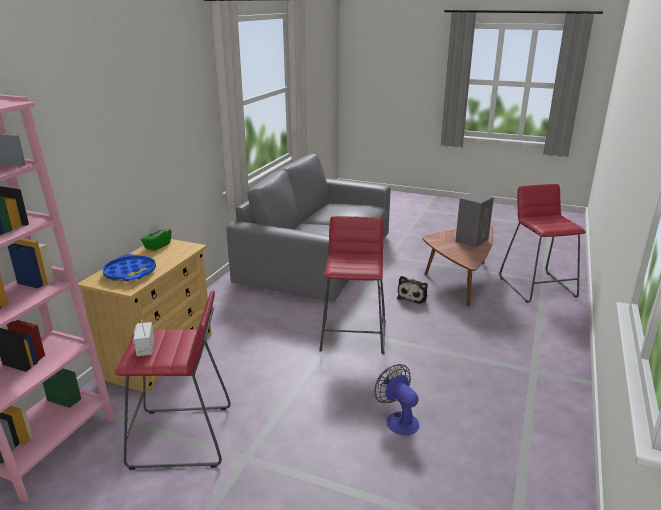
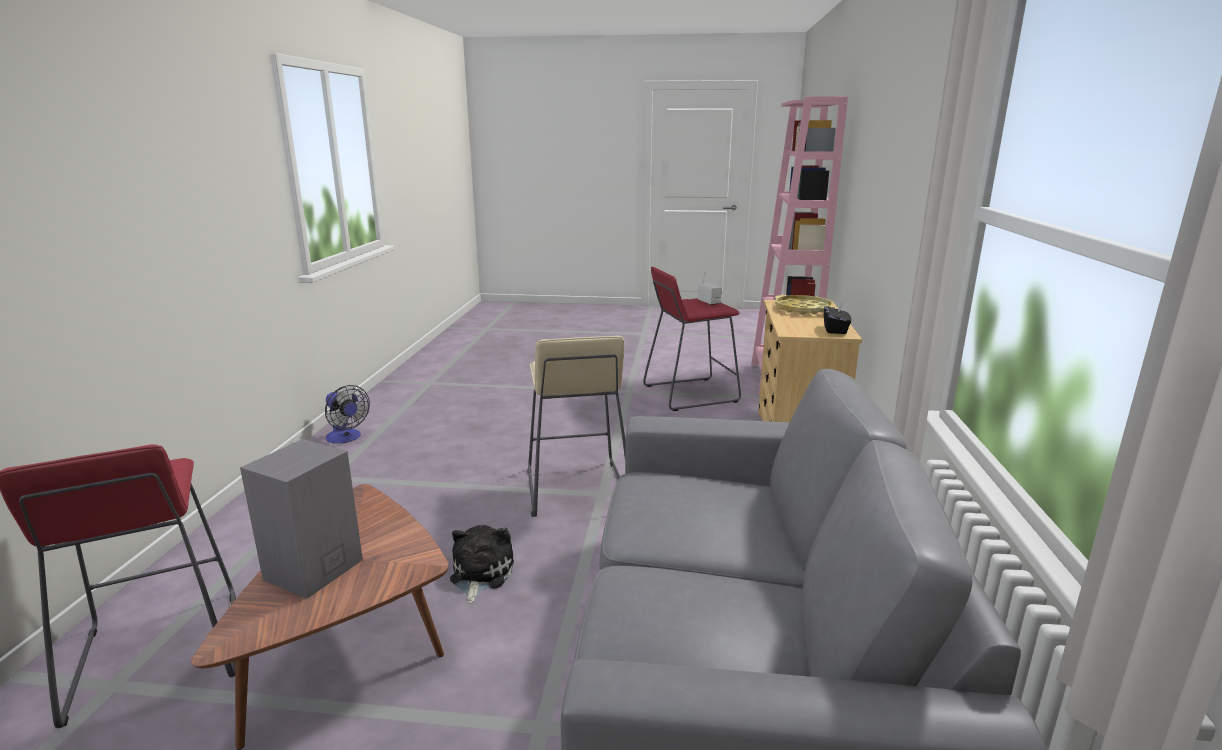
camera: 165 degrees right, 5 degrees down
blue tray [102,254,156,282] -> yellow tray [775,295,835,315]
green tissue box [141,224,172,251] -> black tissue box [824,302,851,334]
red stool [319,216,386,354] -> beige stool [527,336,626,517]
fan [375,364,420,436] -> fan moved to [325,385,370,443]

